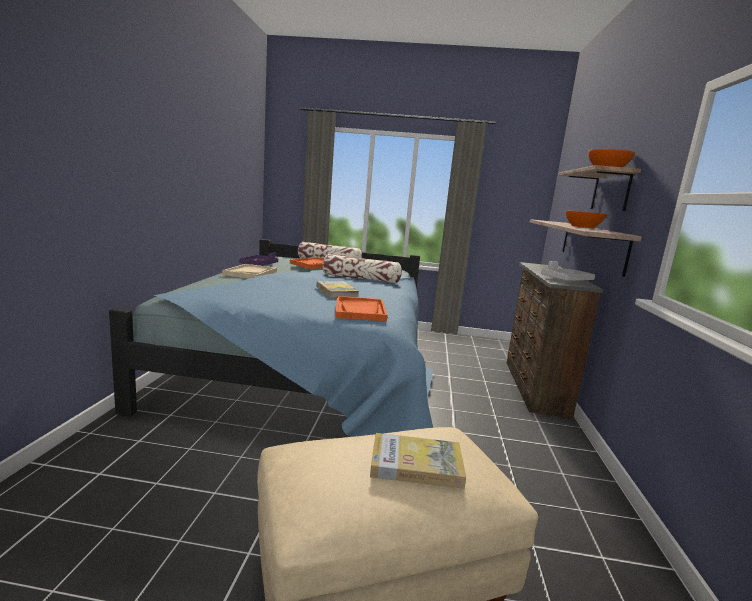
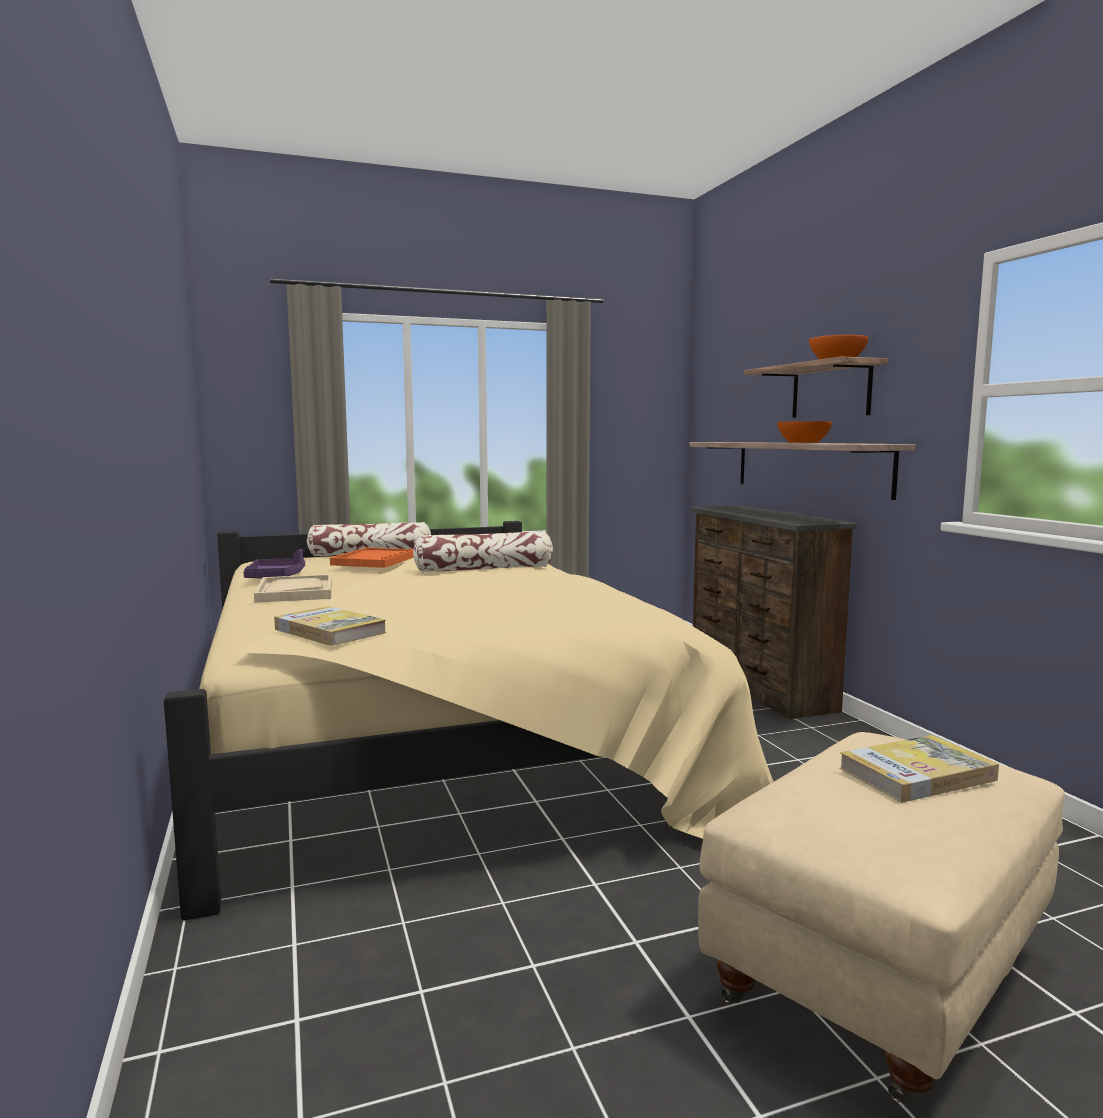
camera: 25 degrees left, 5 degrees down
blue bed [109,239,433,437] -> beige bed [164,521,774,921]
book [317,281,359,298] -> book moved to [274,606,386,646]
orange tray [335,296,387,321] -> none
grey tray [541,261,595,281] -> none

